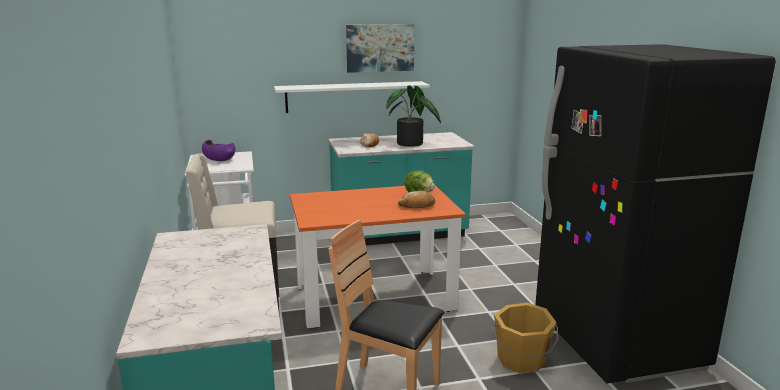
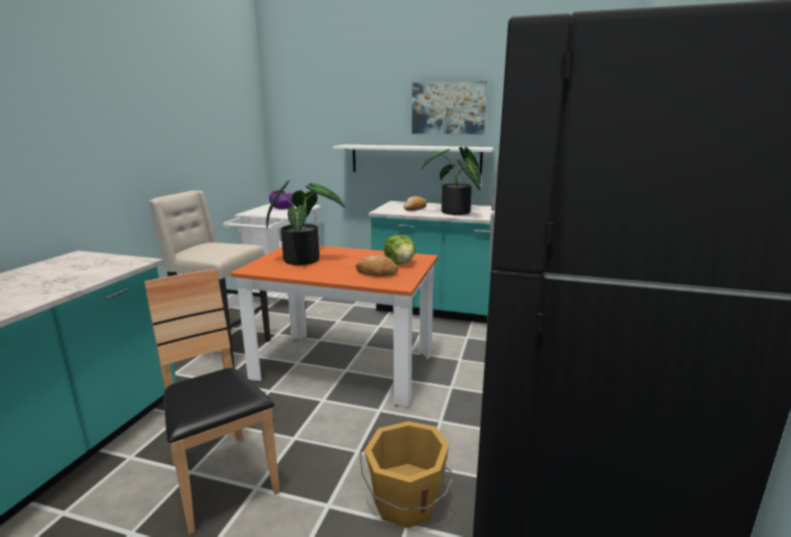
camera: 30 degrees right, 0 degrees up
none -> potted plant [266,181,345,265]

